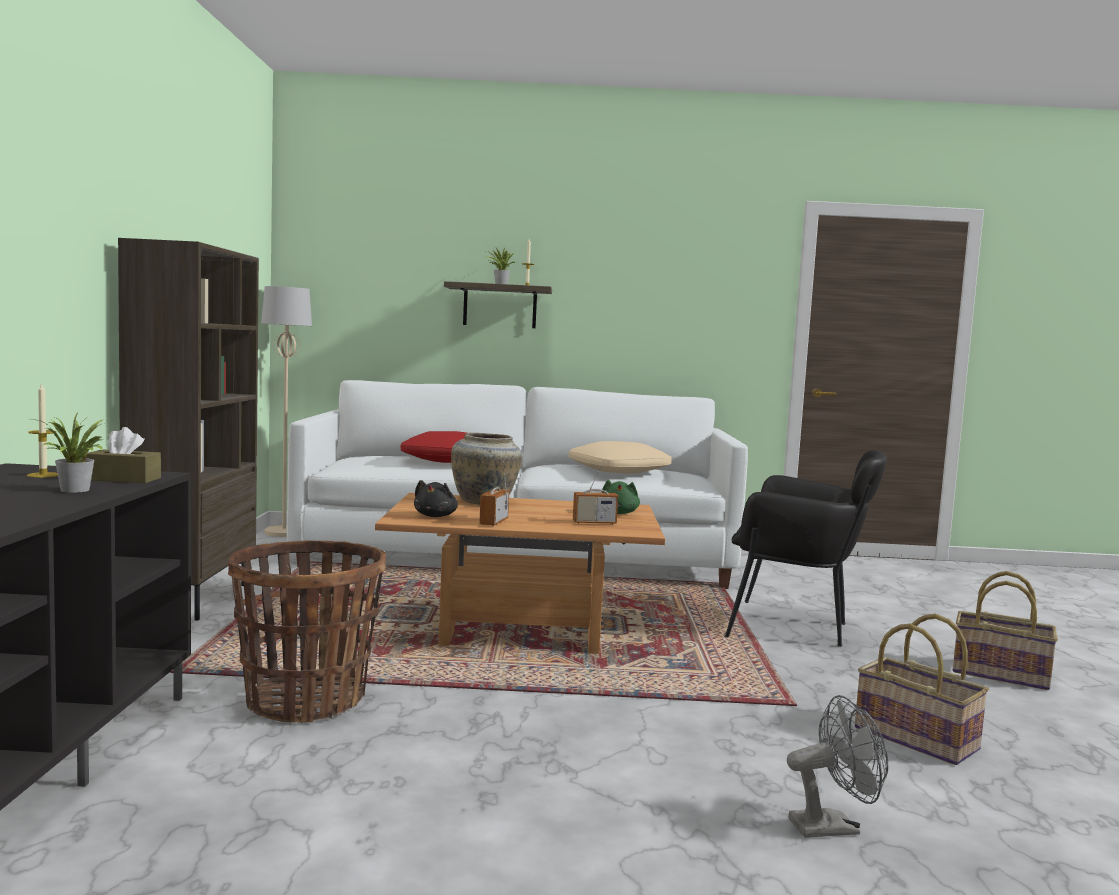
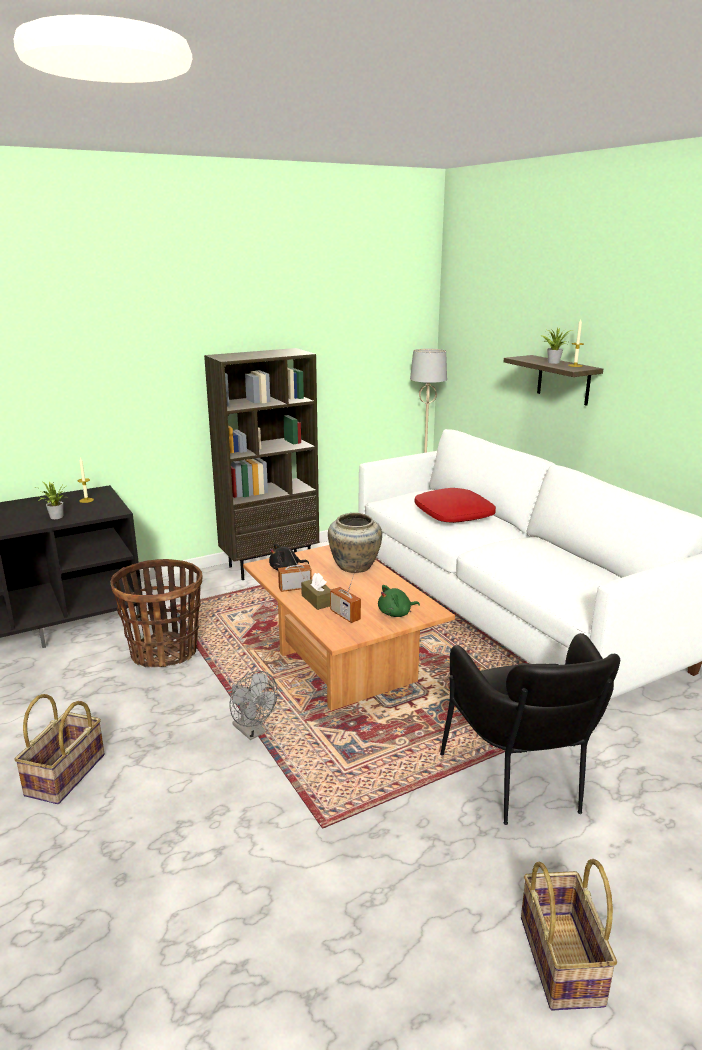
camera: 60 degrees right, 15 degrees up
brown tissue box [86,427,161,483] -> brown tissue box moved to [301,573,331,610]
beige pillow [569,441,672,474] -> none
grey fan [787,695,888,838] -> grey fan moved to [229,671,278,740]
basket [855,614,989,765] -> basket moved to [14,694,105,804]

